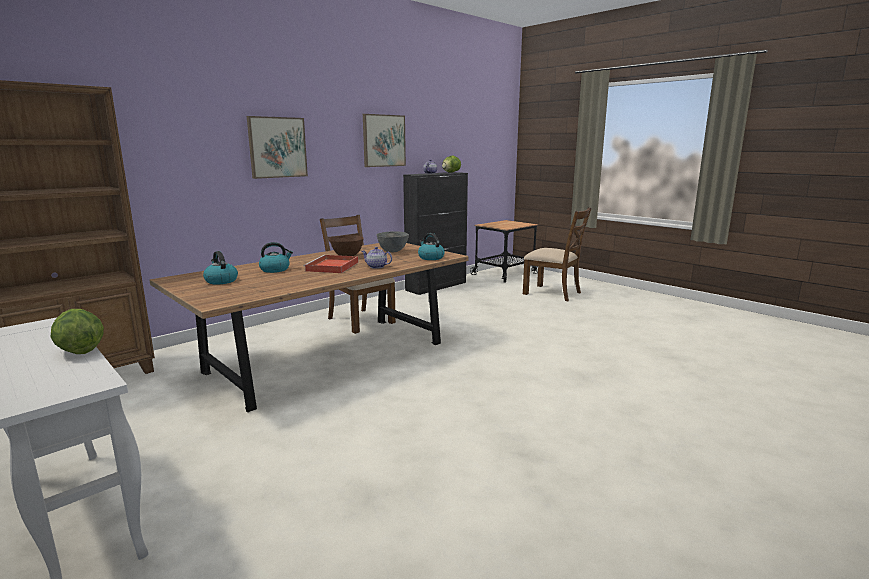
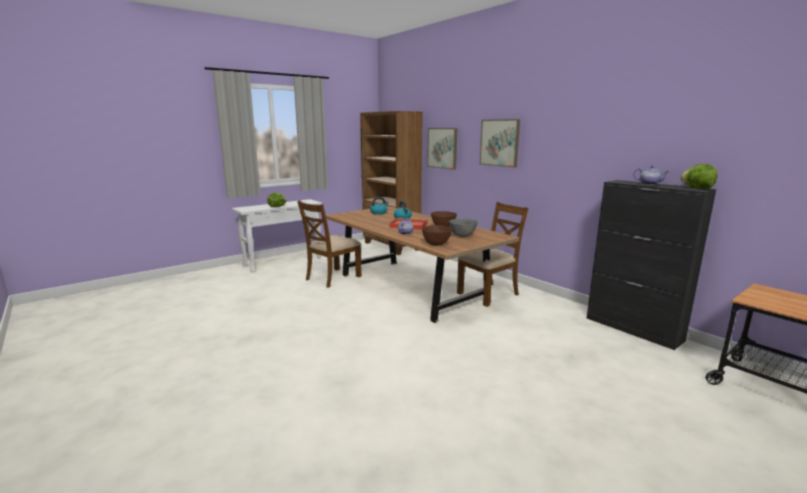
camera: 95 degrees right, 0 degrees up
picture [363,114,406,167] -> picture moved to [427,128,457,170]
kettle [418,233,445,260] -> brown bowl [422,225,452,246]
brown chair [523,207,592,301] -> brown chair moved to [297,200,362,288]

